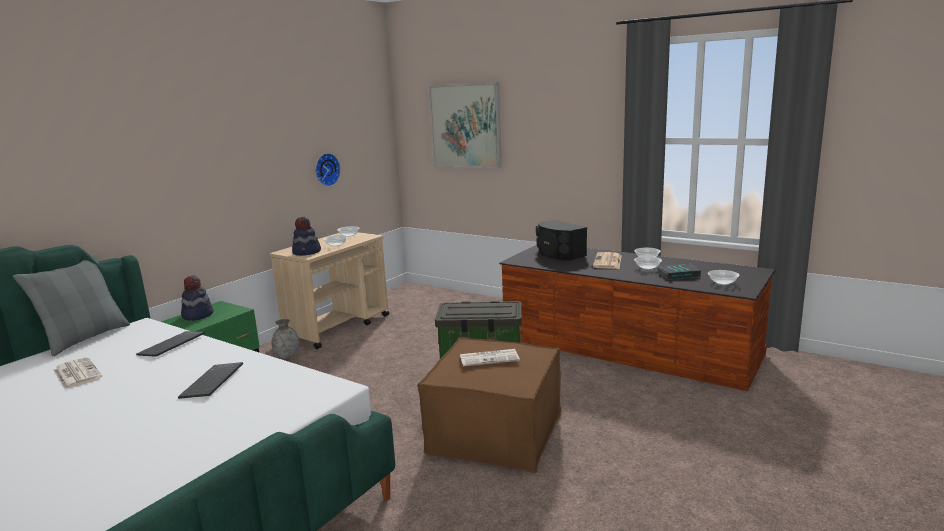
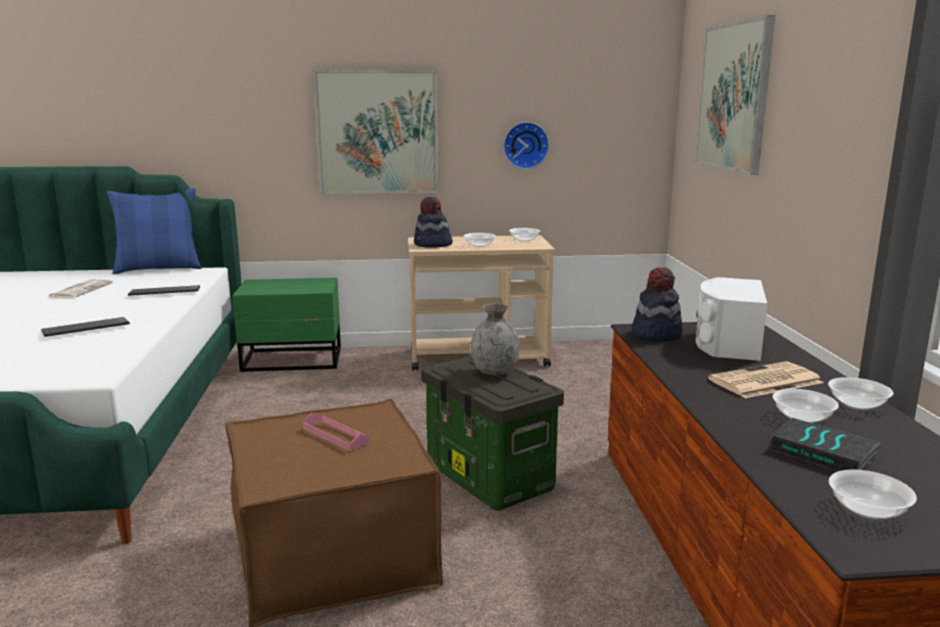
camera: 50 degrees right, 0 degrees up
grey pillow [13,252,130,356] -> blue pillow [107,188,202,274]
hat [181,275,214,321] -> hat moved to [632,267,683,341]
grey vase [271,319,300,359] -> grey vase moved to [471,303,520,375]
newspaper [460,349,520,367] -> pink tray [303,413,370,451]
black speaker [536,220,587,260] -> white speaker [696,277,767,361]
none -> picture [313,70,439,194]

